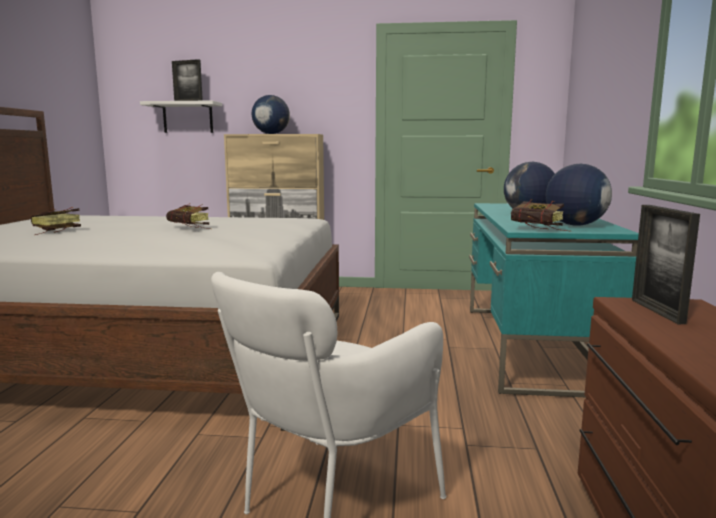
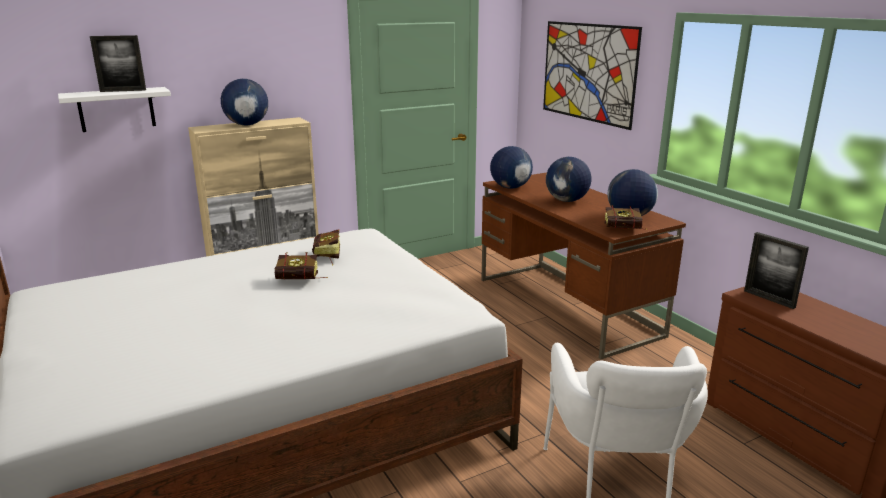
camera: 35 degrees left, 10 degrees up
book [31,207,81,235] -> book moved to [312,229,340,266]
turquoise desk [469,203,639,397] -> brown desk [481,173,686,359]
none -> globe [490,146,533,189]
none -> picture [543,21,642,130]

